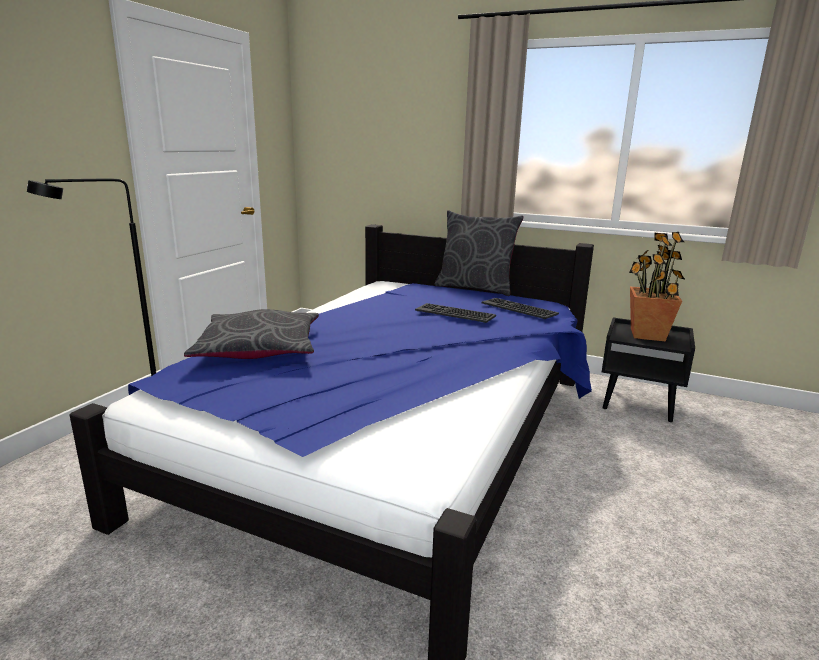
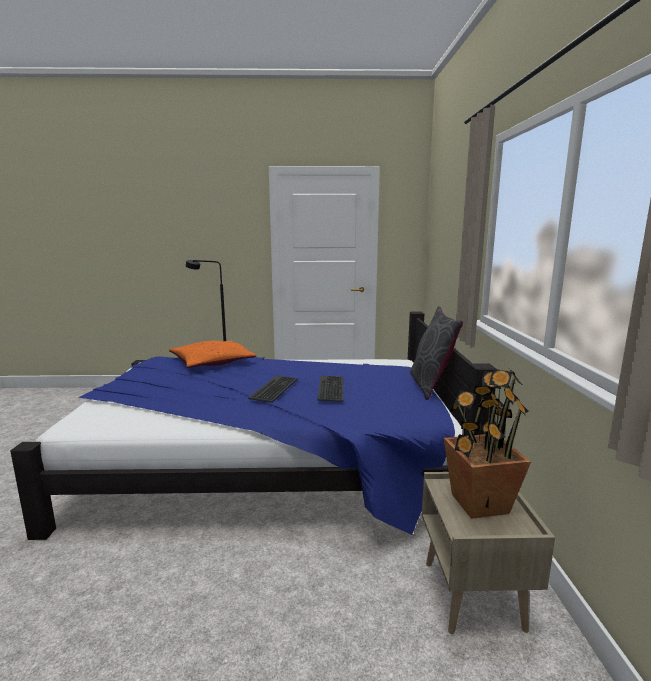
camera: 65 degrees right, 5 degrees down
grey pillow [184,309,319,359] -> orange pillow [169,340,256,368]
keyboard [481,298,559,319] -> keyboard moved to [248,375,298,403]
black nightstand [602,317,695,422] -> beige nightstand [422,472,555,634]

